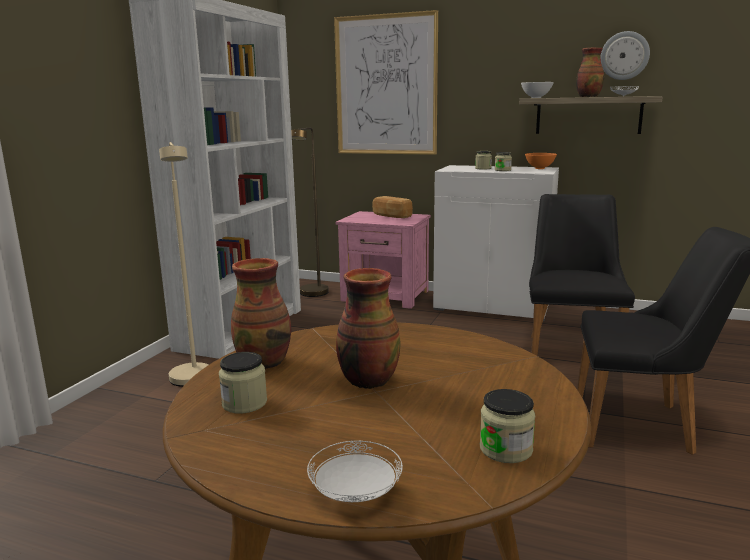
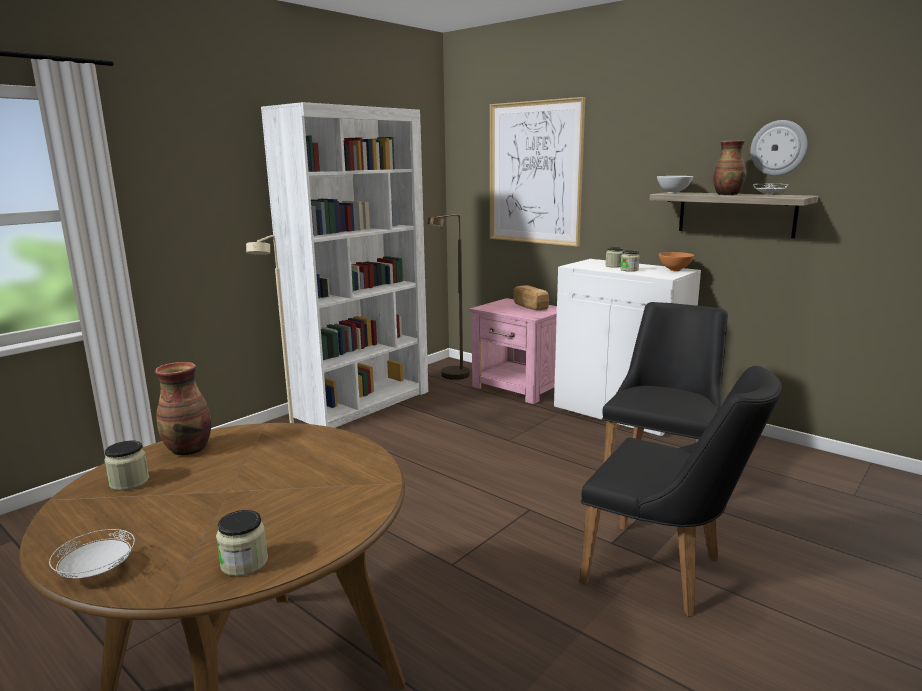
camera: 20 degrees right, 0 degrees up
vase [336,268,401,389] -> none

